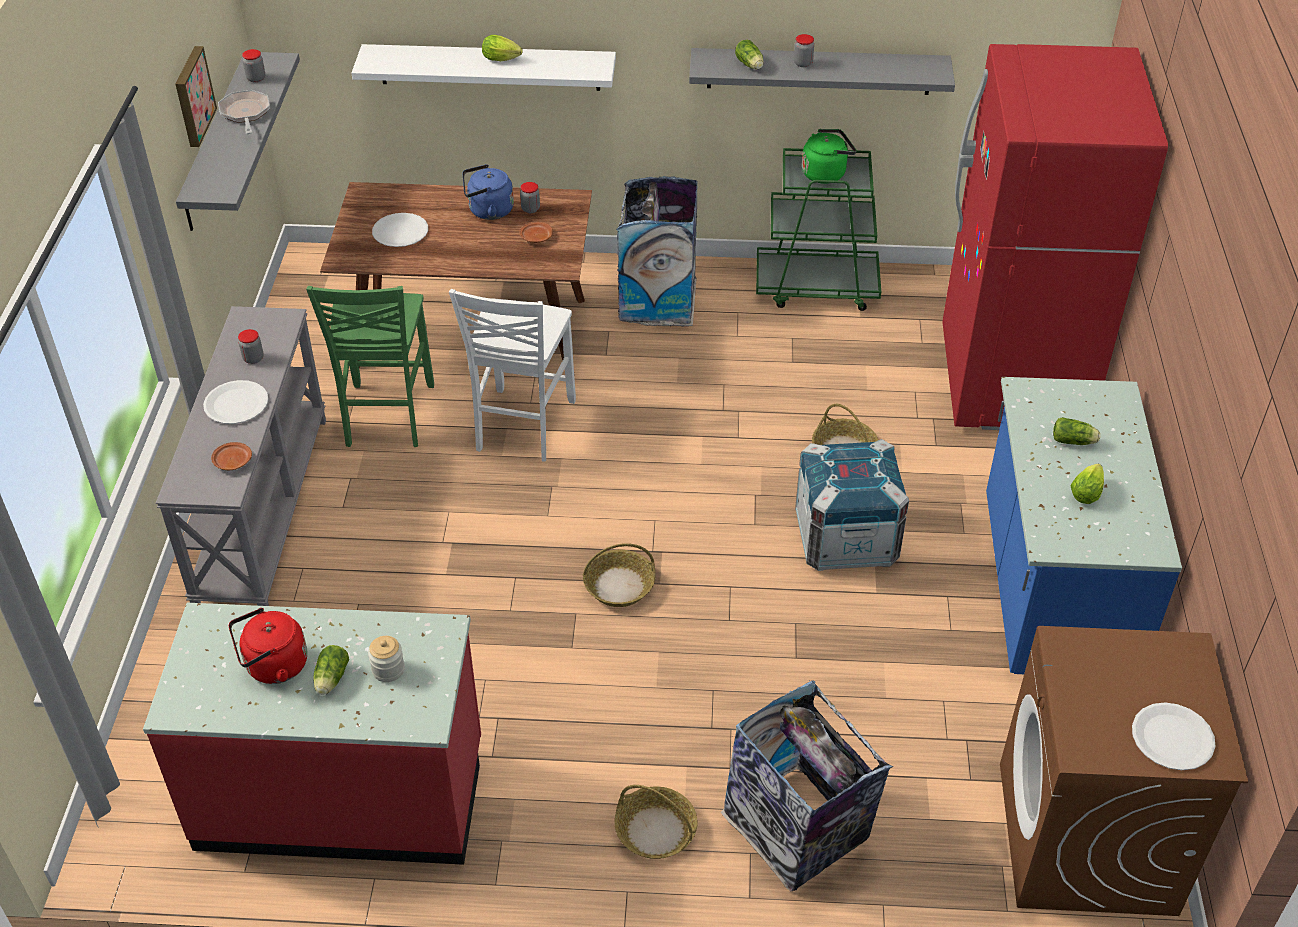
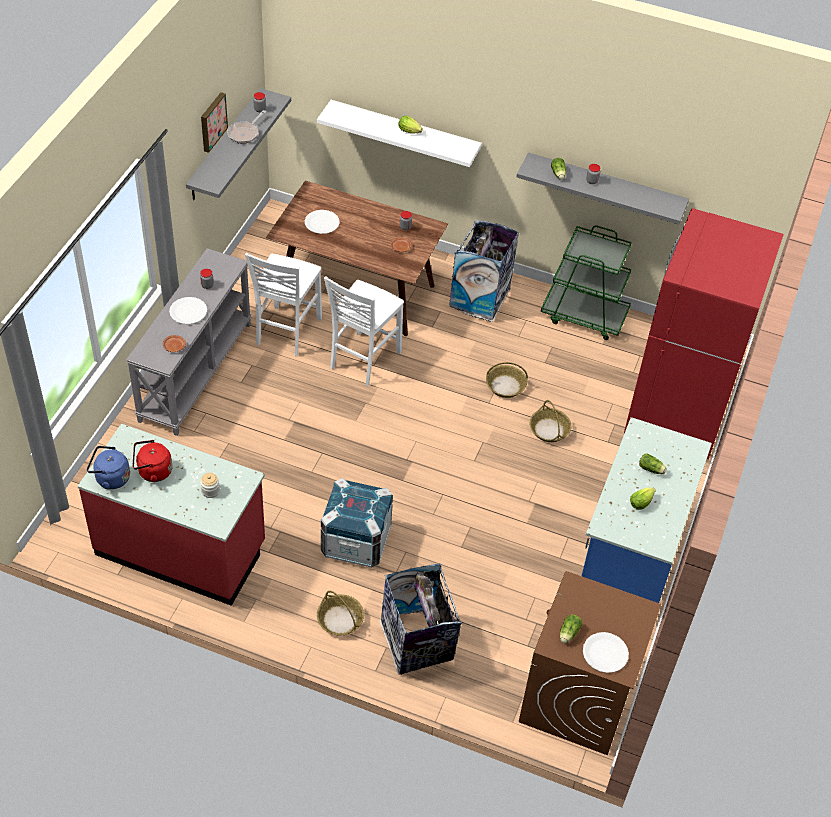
camera: 15 degrees right, 5 degrees up
frying pan [218,90,270,134] -> frying pan turned 150 degrees counterclockwise [227,110,266,144]
green chair [306,286,434,447] -> white chair [245,253,322,356]
lettuce [313,645,349,695] -> lettuce moved to [560,614,582,643]
blue kettle [462,164,514,220] -> blue kettle moved to [87,446,130,489]
basket [583,543,656,607] -> basket moved to [486,362,528,398]
crate [795,439,909,571] -> crate moved to [321,478,393,568]
green kettle [802,129,857,184] -> none

